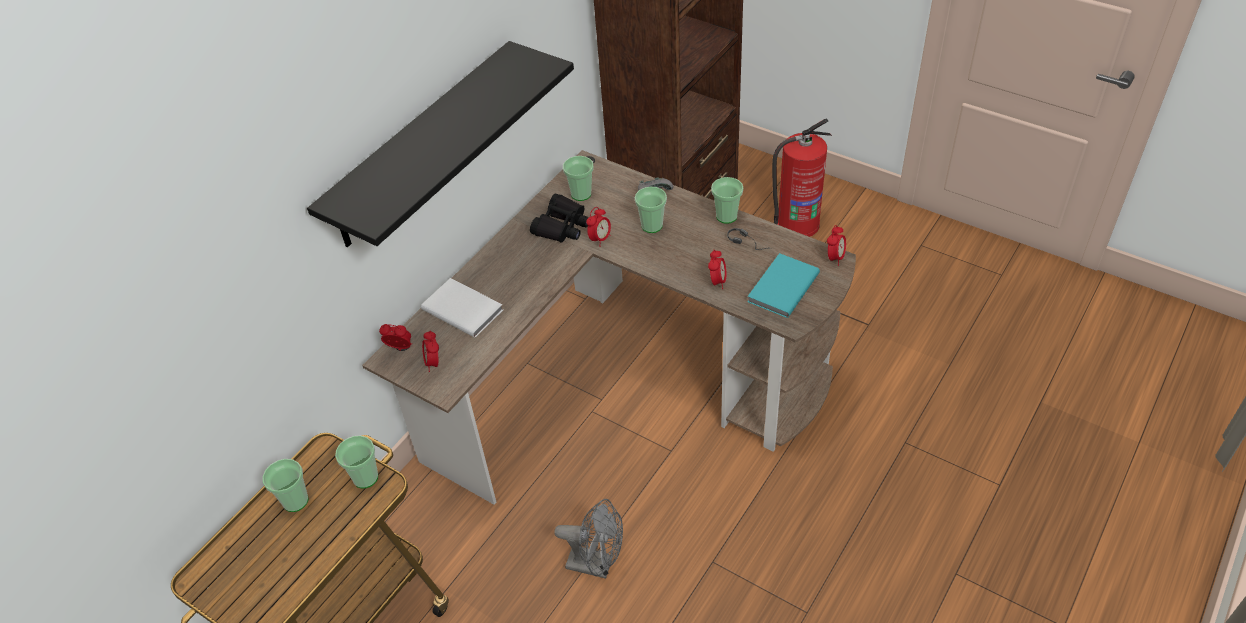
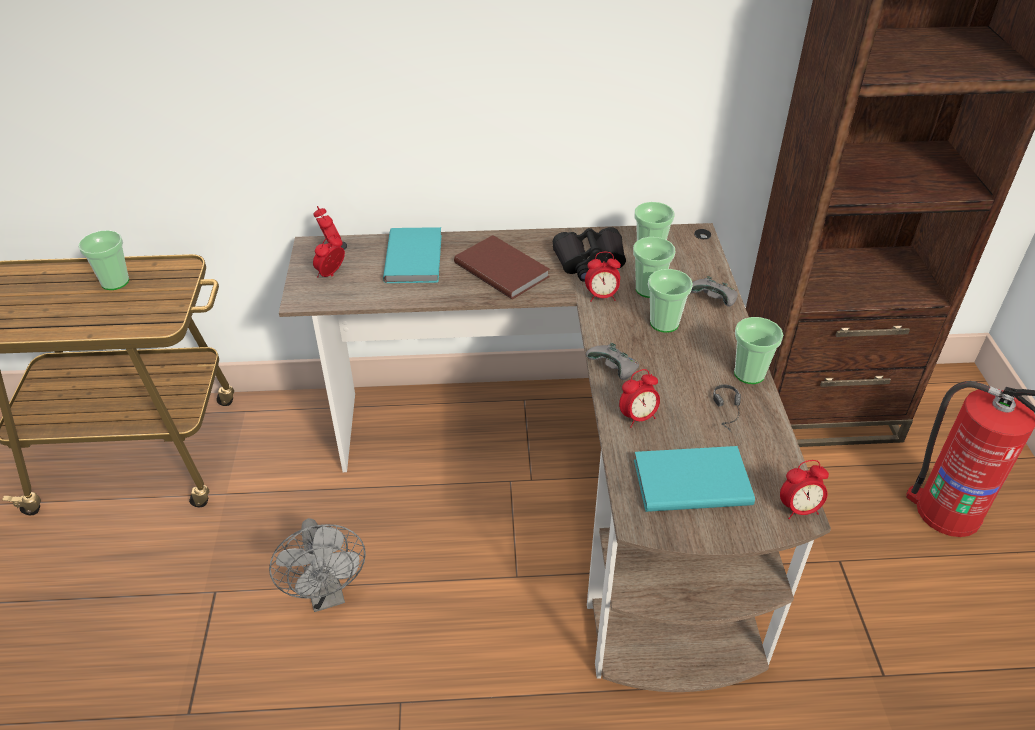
camera: 50 degrees right, 5 degrees down
black shelf [307,41,574,247] -> none
cup [335,435,378,488] -> cup moved to [633,237,675,298]
white book [421,278,503,338] -> turquoise book [383,227,442,283]
none -> brown book [454,235,550,299]
none -> grey game controller [586,343,639,380]

